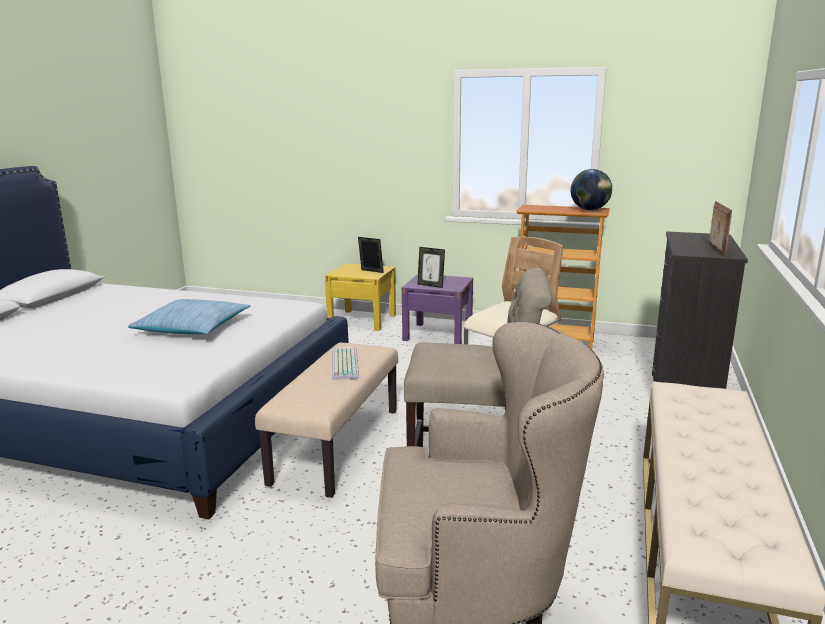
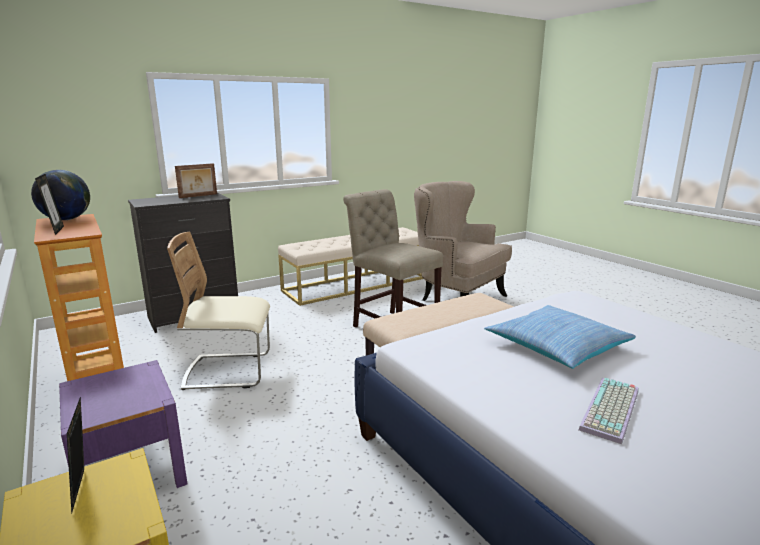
camera: 140 degrees left, 0 degrees up
keyboard [332,347,359,380] -> keyboard moved to [578,378,639,444]
picture frame [417,247,445,288] -> picture frame moved to [35,174,64,235]

